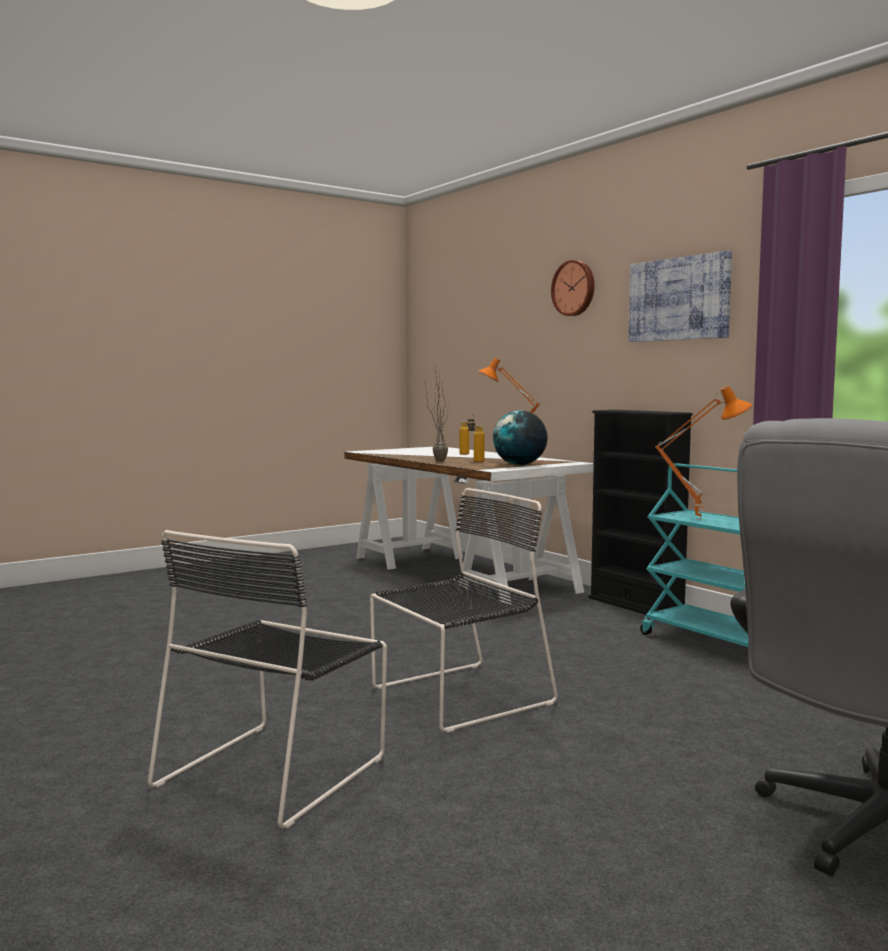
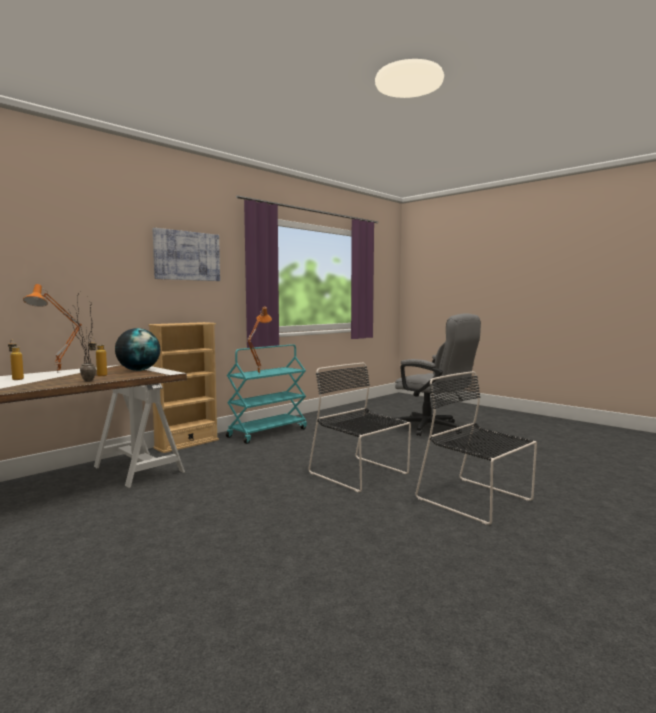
camera: 100 degrees left, 0 degrees up
black chair [148,530,387,828] -> black chair turned 150 degrees counterclockwise [415,371,537,525]
wall clock [551,260,594,316] -> none
black bookcase [588,410,693,615] -> beige bookcase [148,322,219,453]

